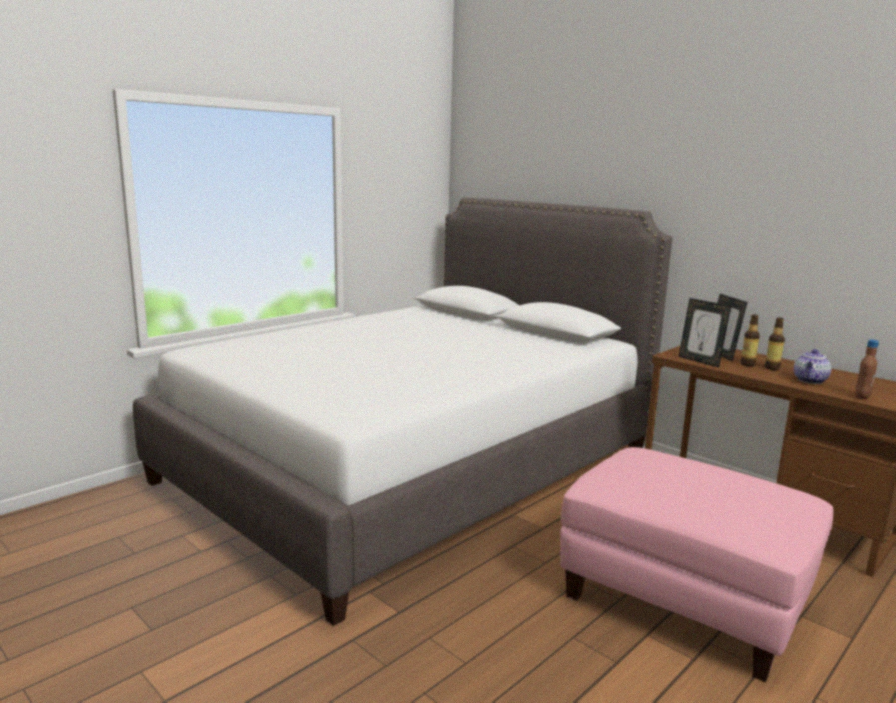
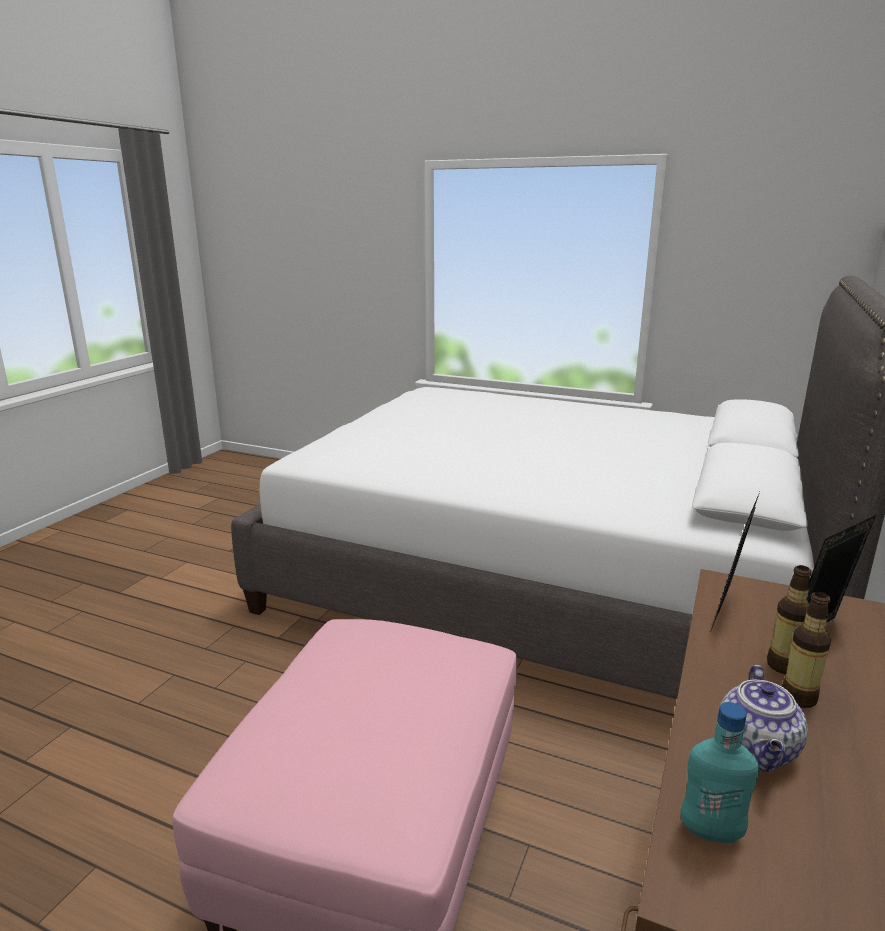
camera: 70 degrees right, 5 degrees up
teapot [794,349,831,384] -> teapot turned 90 degrees counterclockwise [720,665,808,772]
brown bottle [855,340,879,399] -> turquoise bottle [680,702,759,843]

